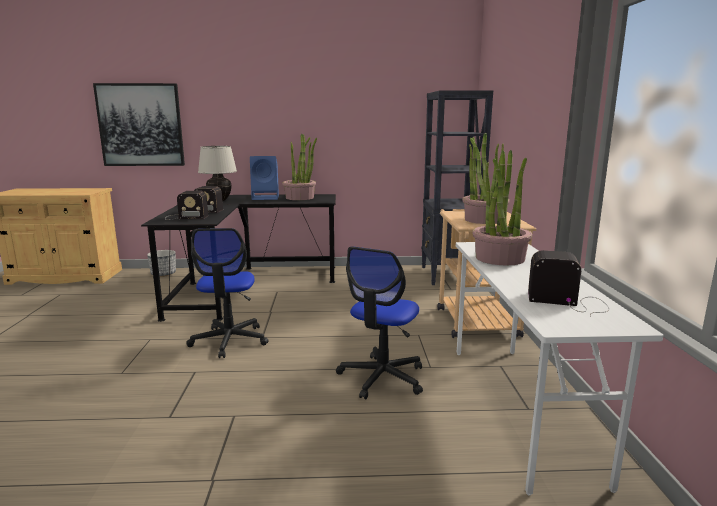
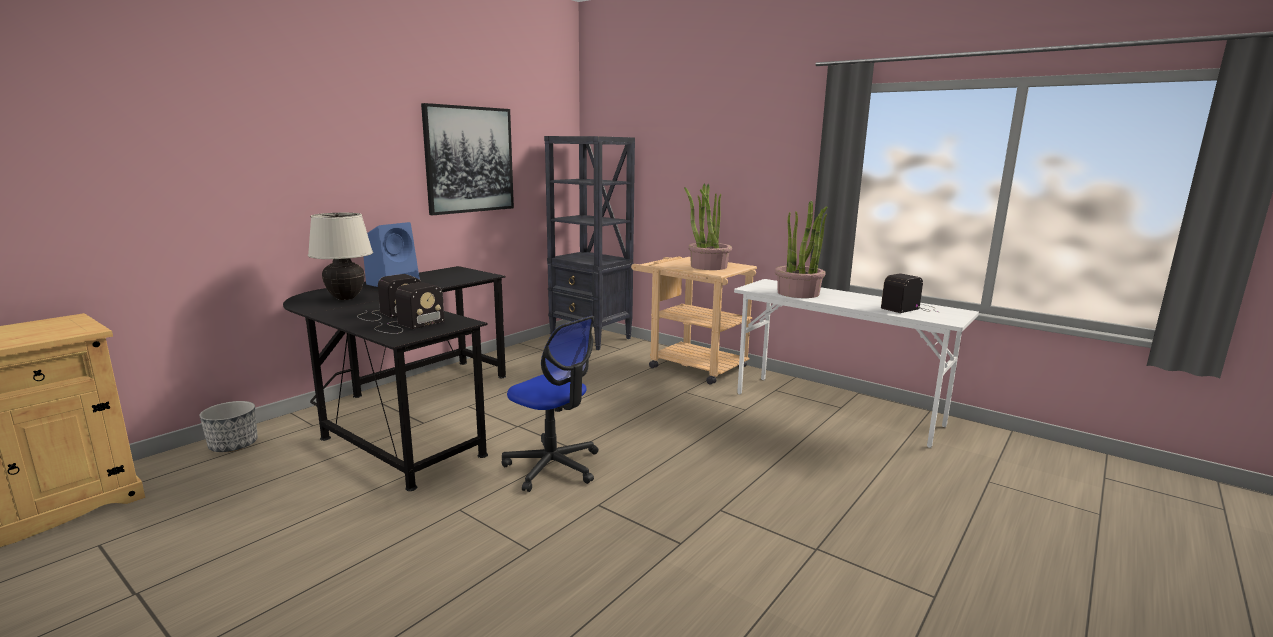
camera: 50 degrees left, 0 degrees up
picture [93,83,185,166] -> picture moved to [421,103,514,215]
potted plant [282,134,317,200] -> none
office chair [336,246,423,399] -> none

